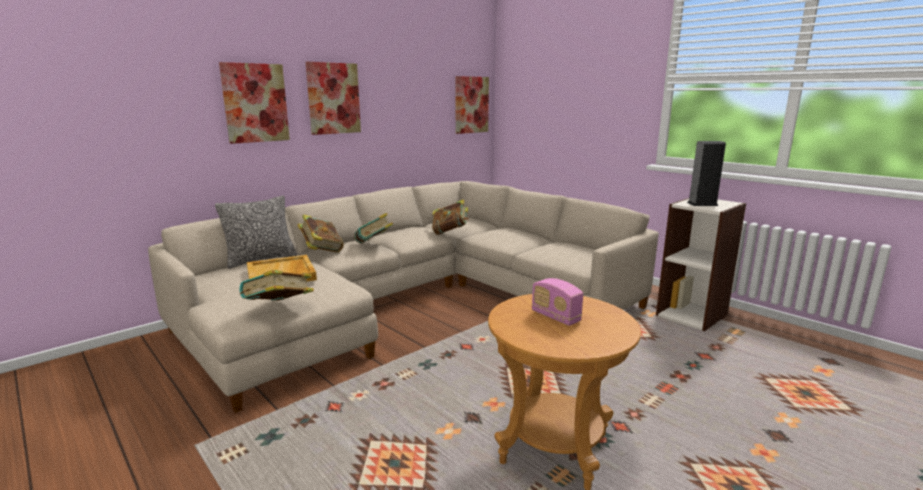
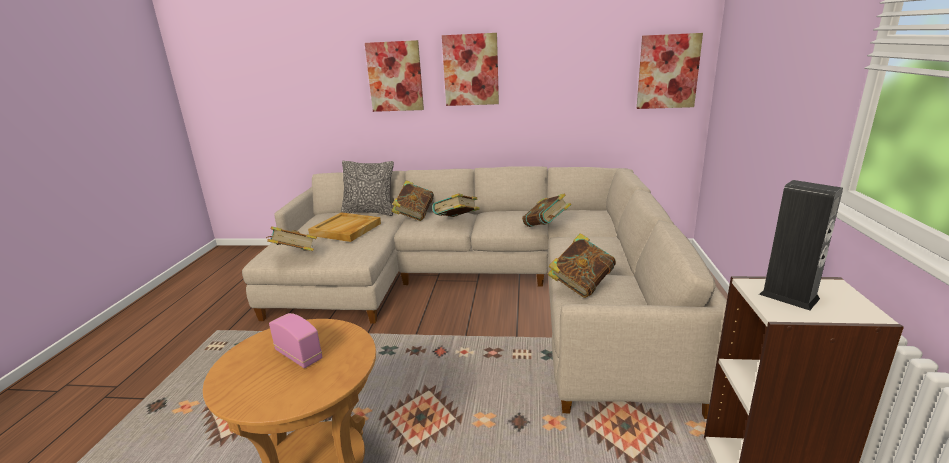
camera: 50 degrees right, 5 degrees up
radio [532,278,583,326] -> radio turned 120 degrees clockwise [269,313,322,368]
none -> book [548,233,616,298]

